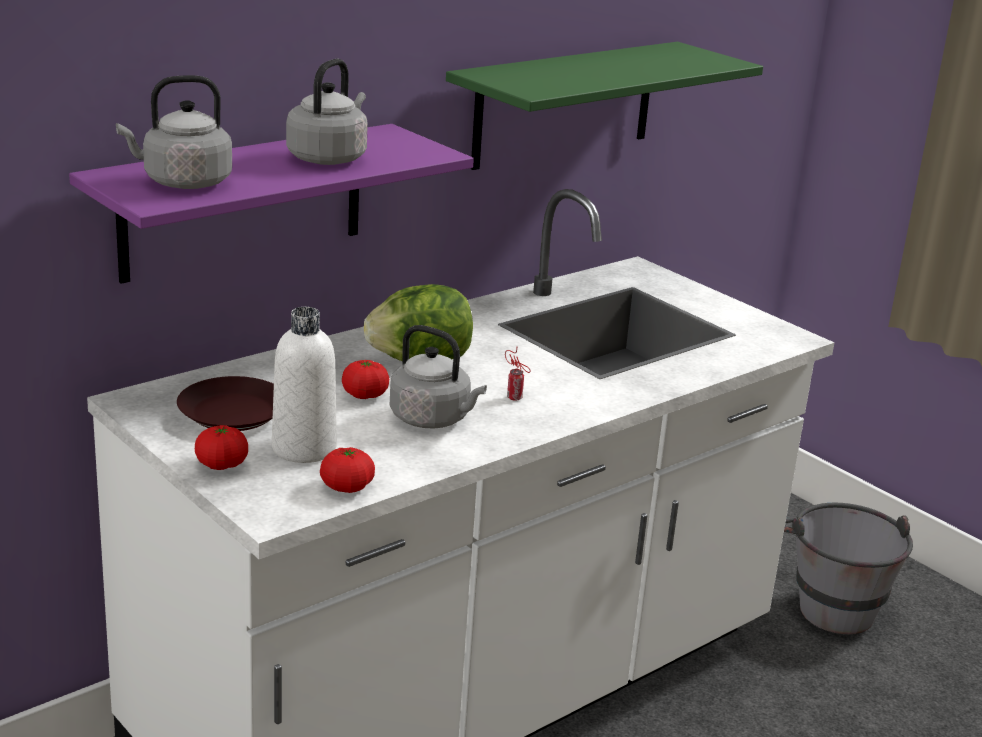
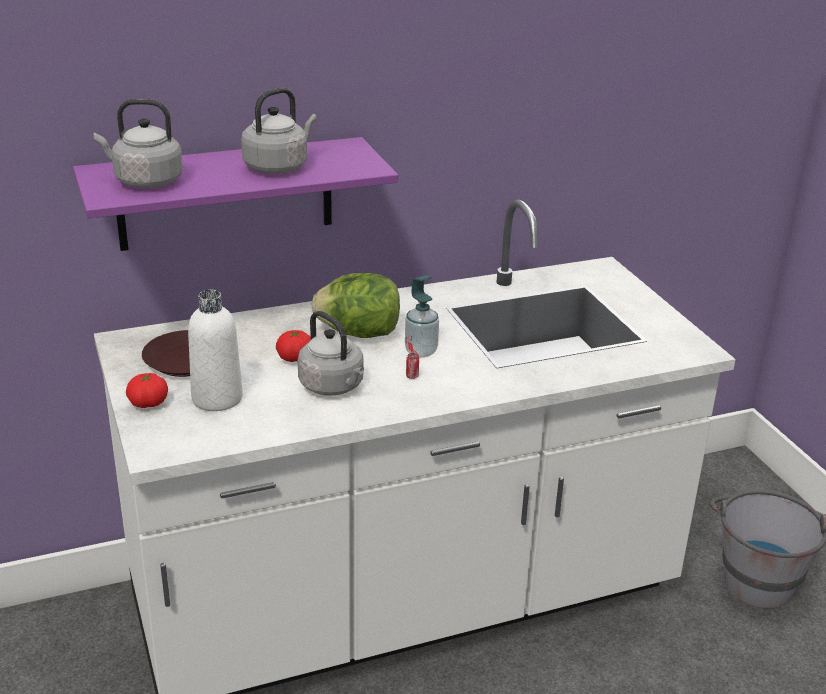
camera: 20 degrees right, 5 degrees up
tomato [320,447,375,493] -> none
green shelf [446,42,763,170] -> none
none -> soap dispenser [405,275,439,358]

